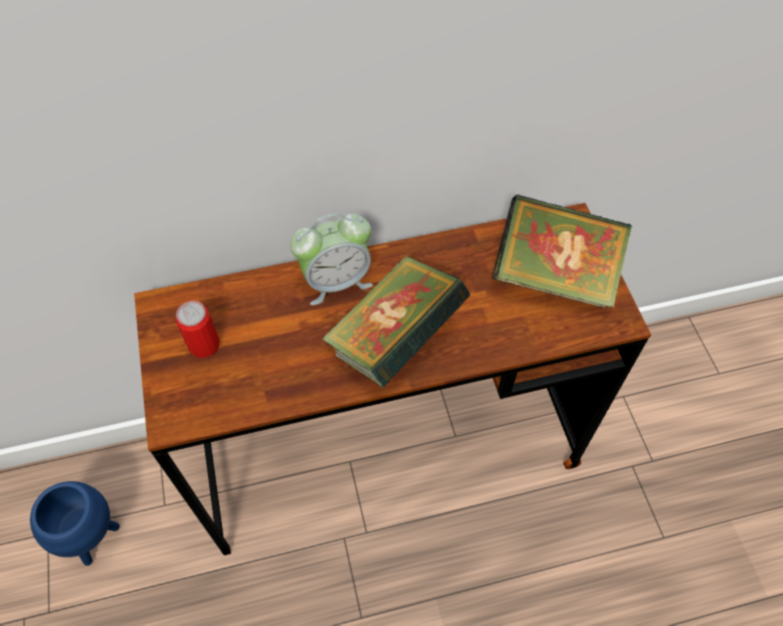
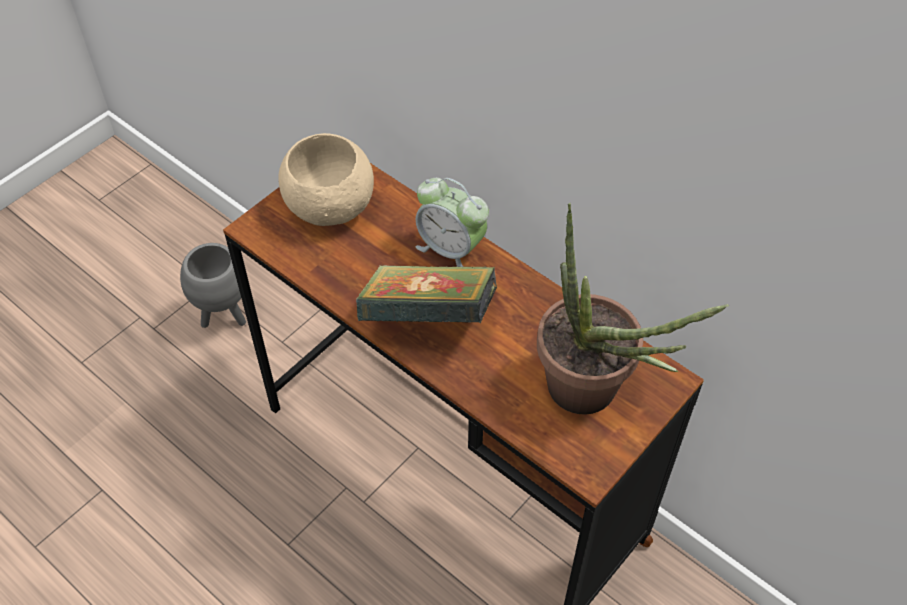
camera: 55 degrees right, 5 degrees down
blue planter [30,481,120,566] -> grey planter [180,243,246,328]
can [176,301,220,358] -> beige bowl [278,133,374,226]
book [492,194,632,308] -> potted plant [537,203,729,415]

